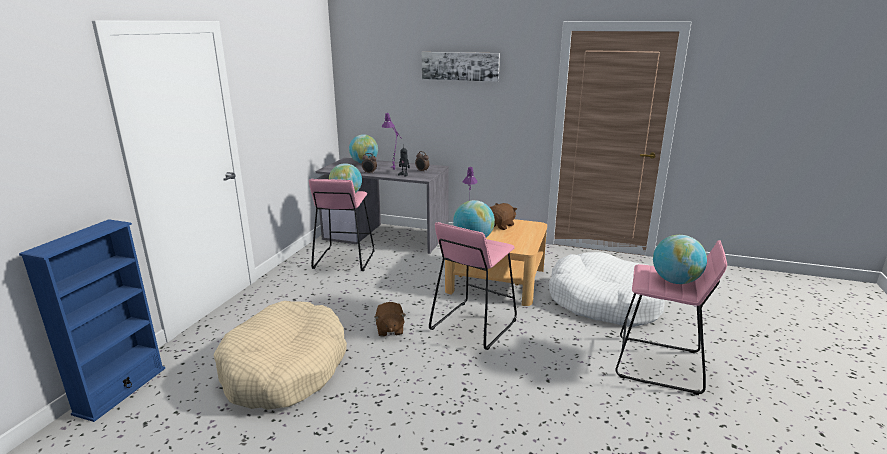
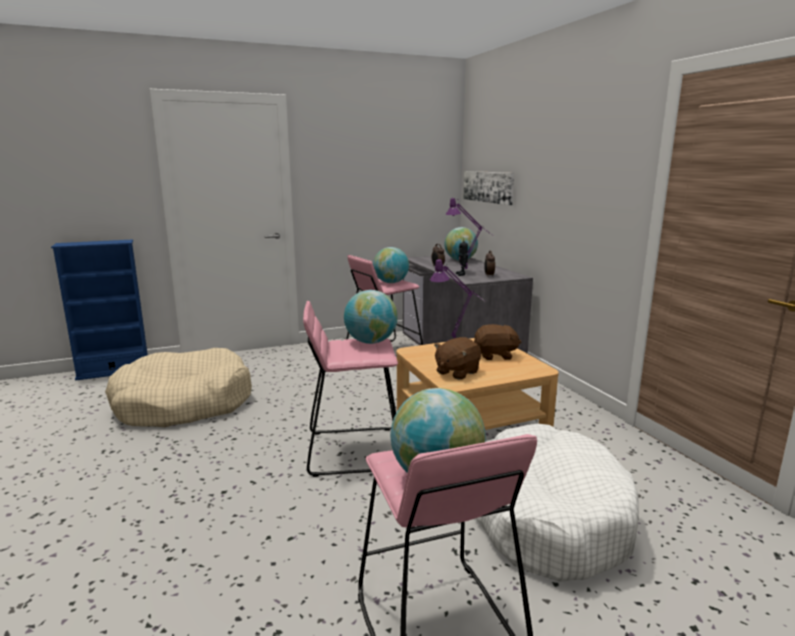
camera: 50 degrees right, 5 degrees down
brown plush toy [374,302,406,336] -> brown plush toy moved to [434,337,481,380]
picture [422,52,500,82] -> picture moved to [463,171,514,205]

